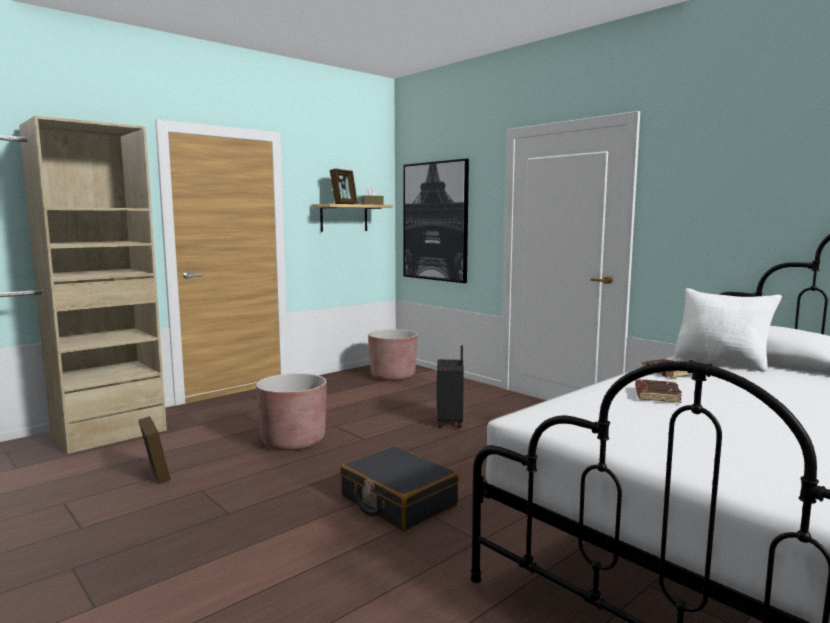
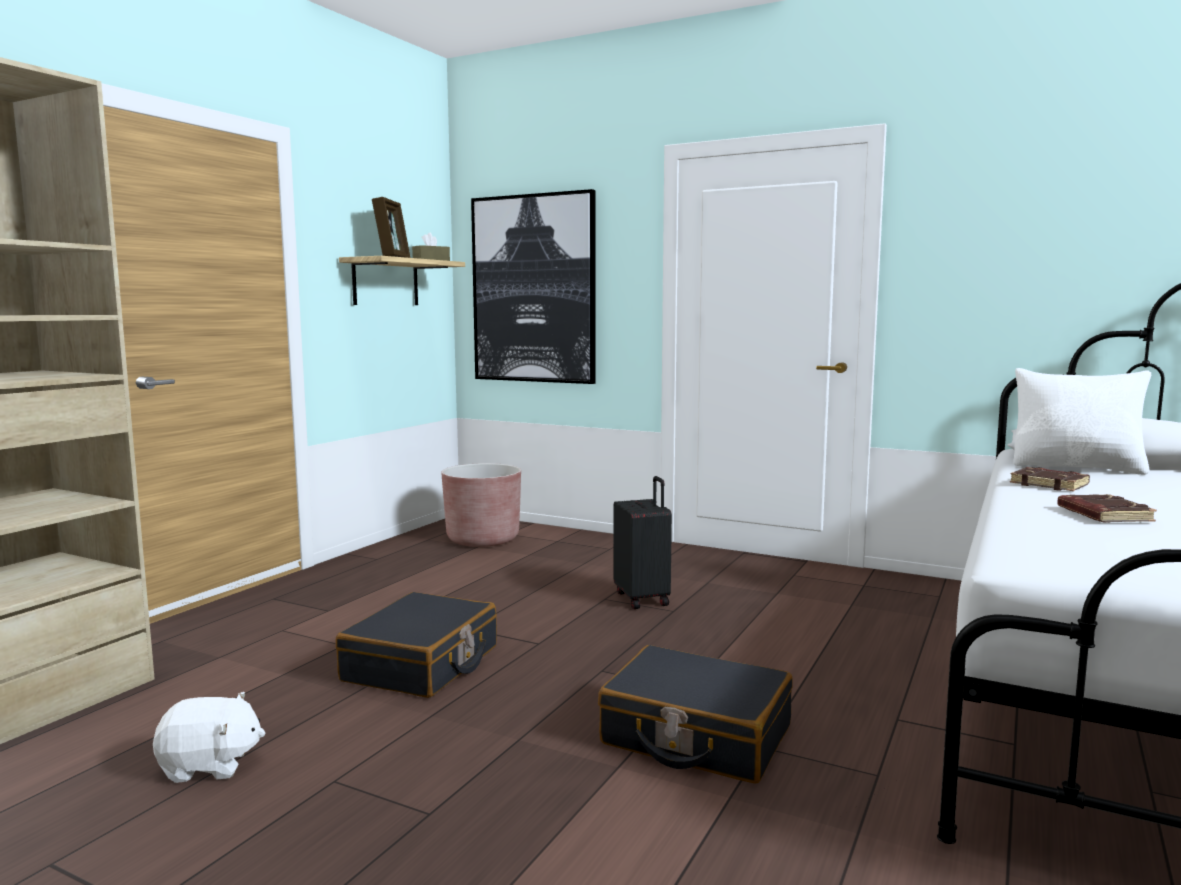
camera: 20 degrees left, 0 degrees up
picture frame [138,416,171,484] -> white plush toy [153,692,265,783]
brown planter [256,373,327,451] -> black suitcase [336,592,497,698]

